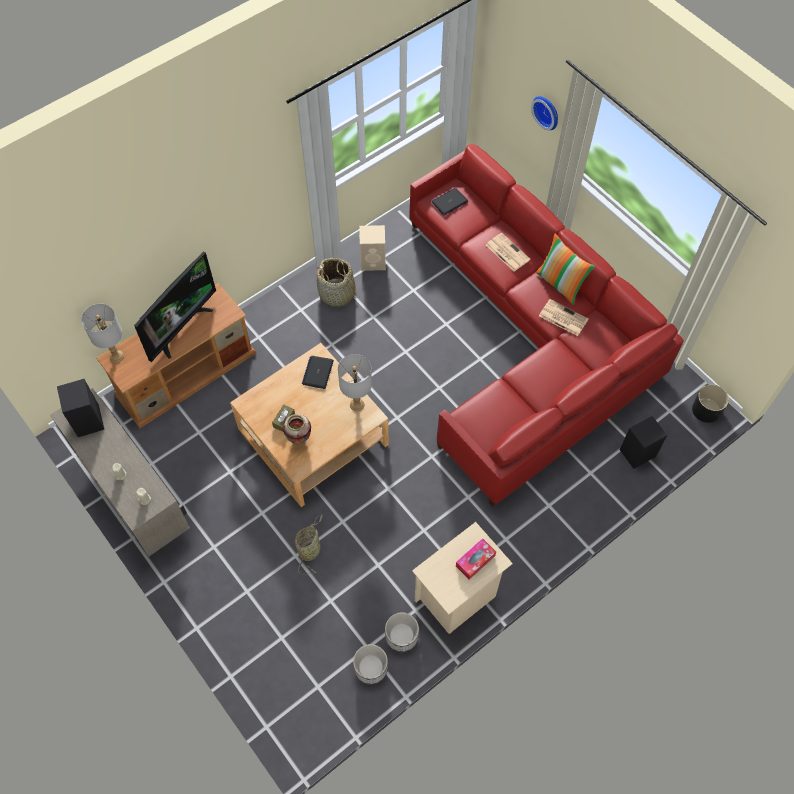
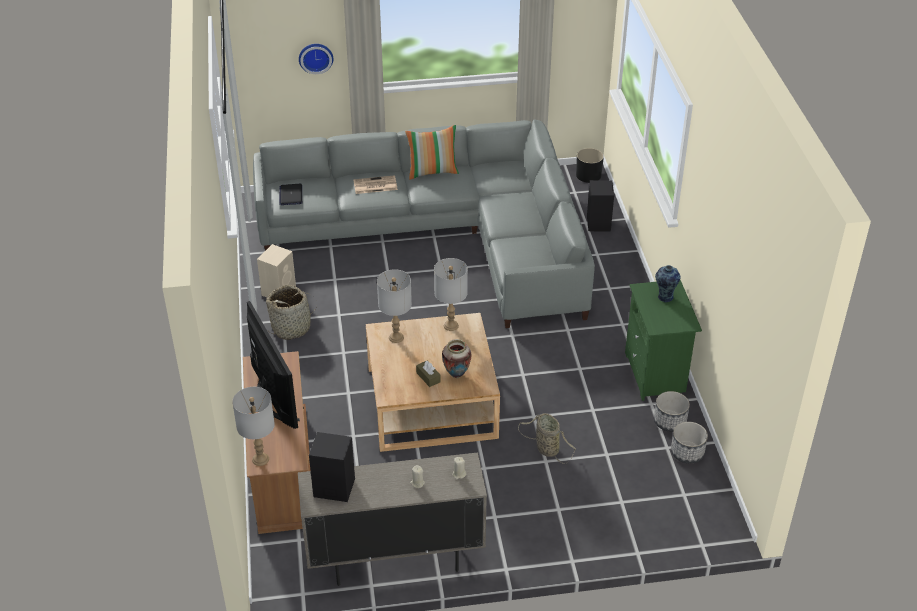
camera: 60 degrees left, 20 degrees down
laptop [302,356,334,389] -> grey table lamp [377,269,412,343]
red sofa [409,144,684,507] -> grey sofa [253,120,595,328]
beige nightstand [412,522,513,634] -> green nightstand [625,280,702,401]
tissue box [456,538,496,580] -> vase [655,265,681,302]
newspaper [539,299,589,336] -> none

